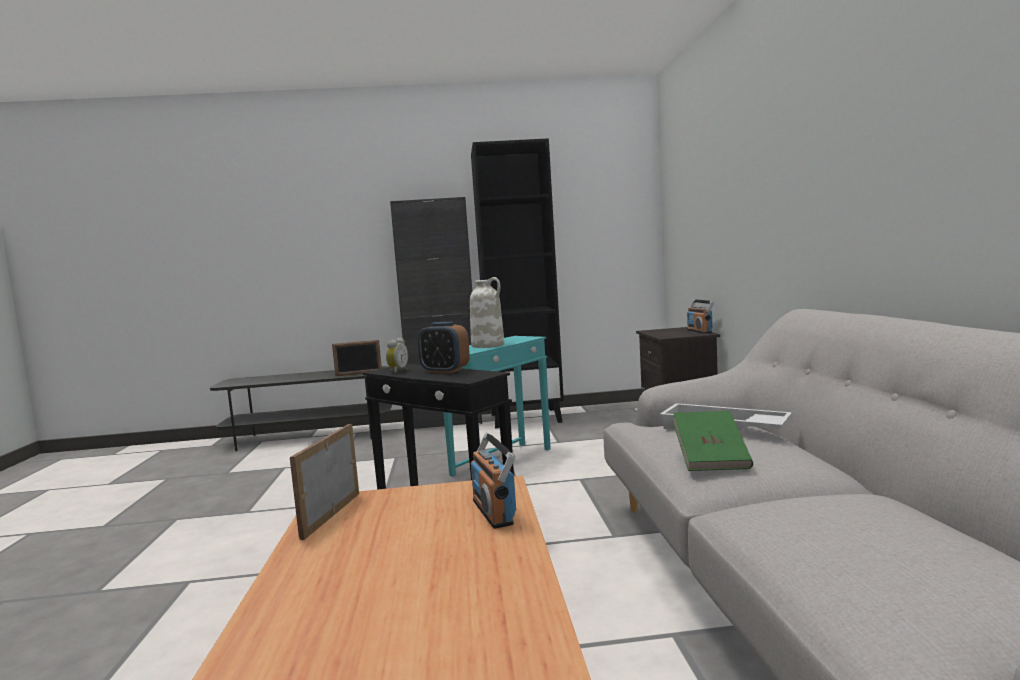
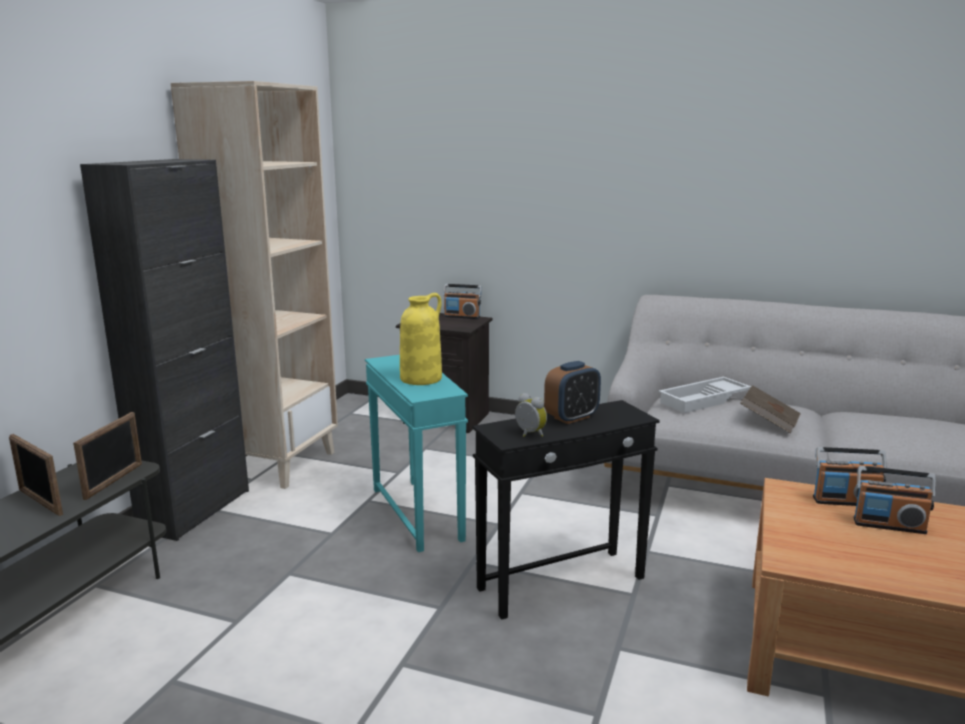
camera: 65 degrees left, 10 degrees up
picture frame [290,424,359,540] -> picture frame moved to [9,434,63,516]
white vase [470,277,504,348] -> yellow vase [400,293,442,385]
black bookcase [471,138,564,429] -> beige bookcase [171,81,338,489]
green book [673,411,753,471] -> brown book [740,385,801,433]
none -> radio [854,466,936,534]

